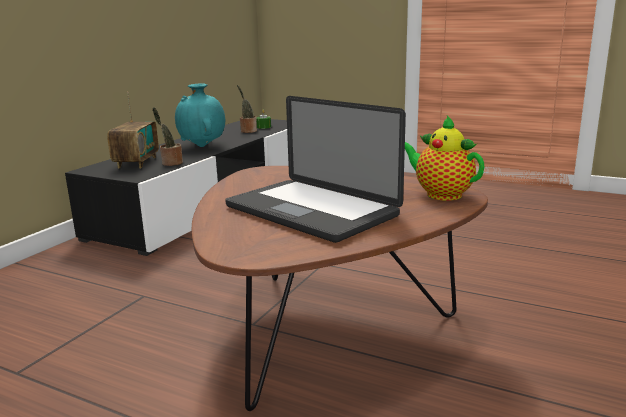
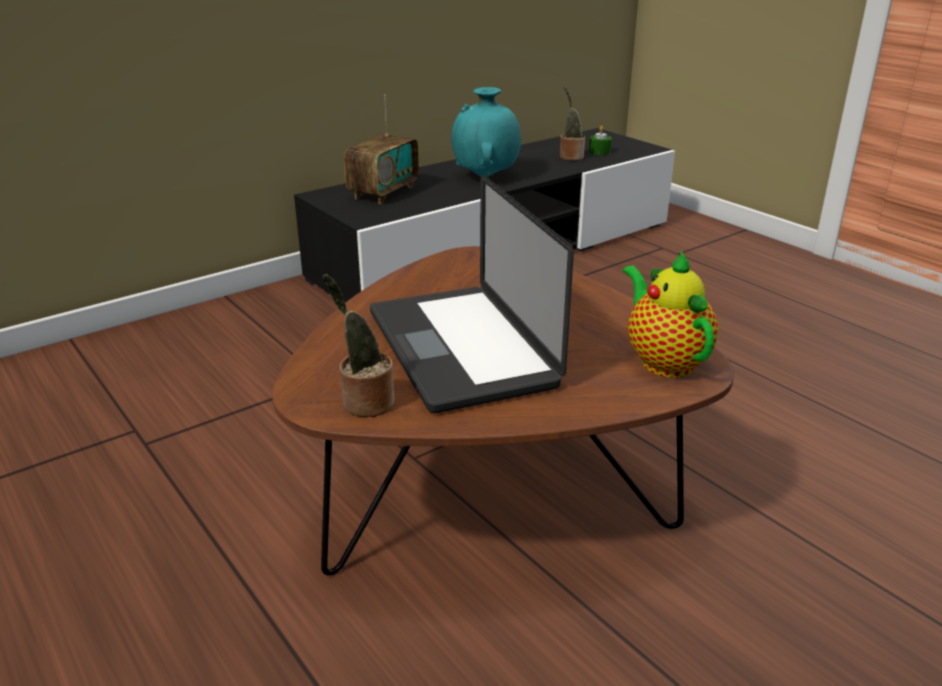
camera: 25 degrees right, 10 degrees up
potted plant [152,107,183,166] -> potted plant moved to [323,274,395,417]

